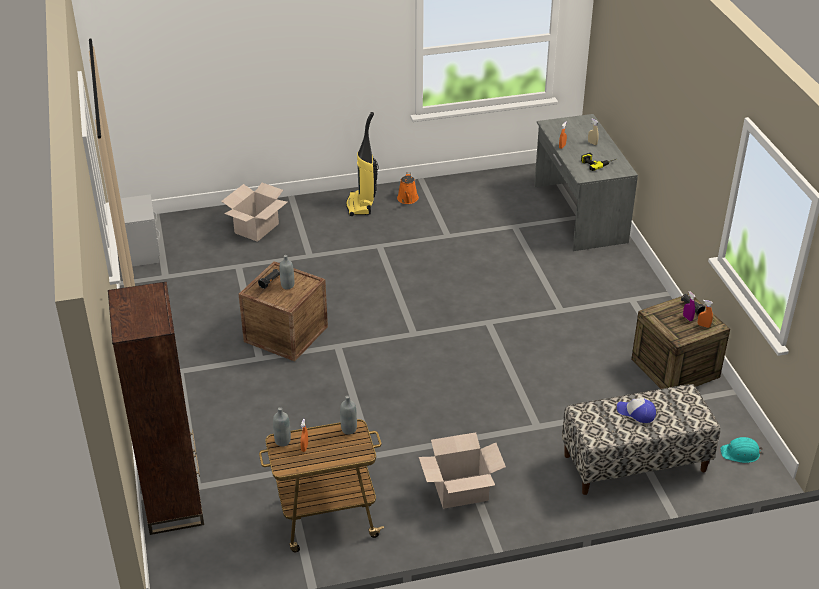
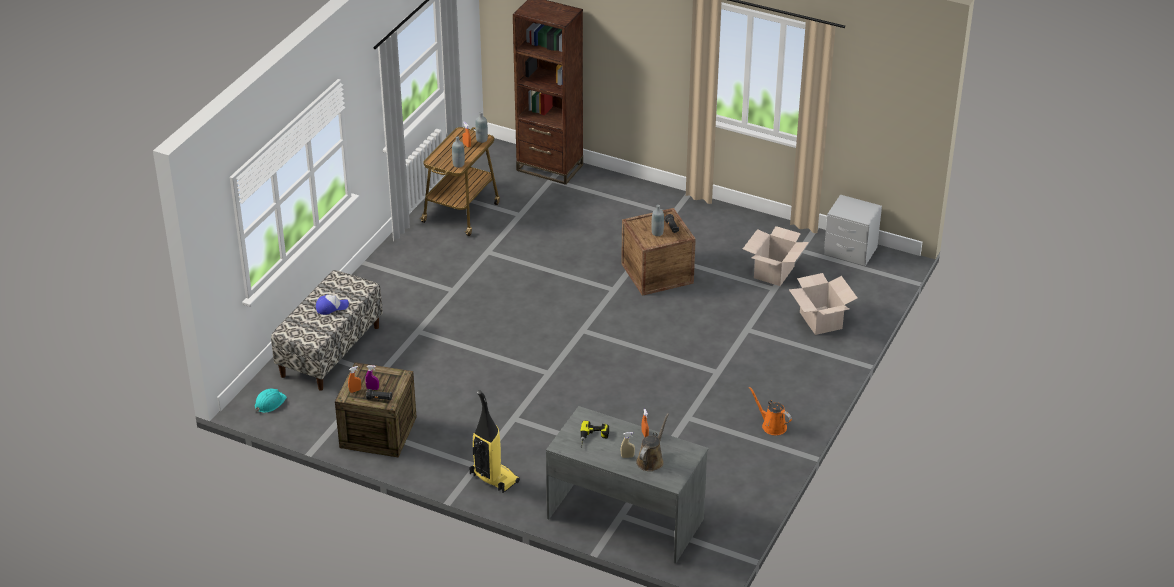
camera: 130 degrees right, 0 degrees up
vacuum cleaner [346,112,379,216] -> vacuum cleaner moved to [470,390,520,493]
cardboard box [419,432,506,509] -> cardboard box moved to [743,226,809,286]
none -> brown watering can [636,413,669,471]

